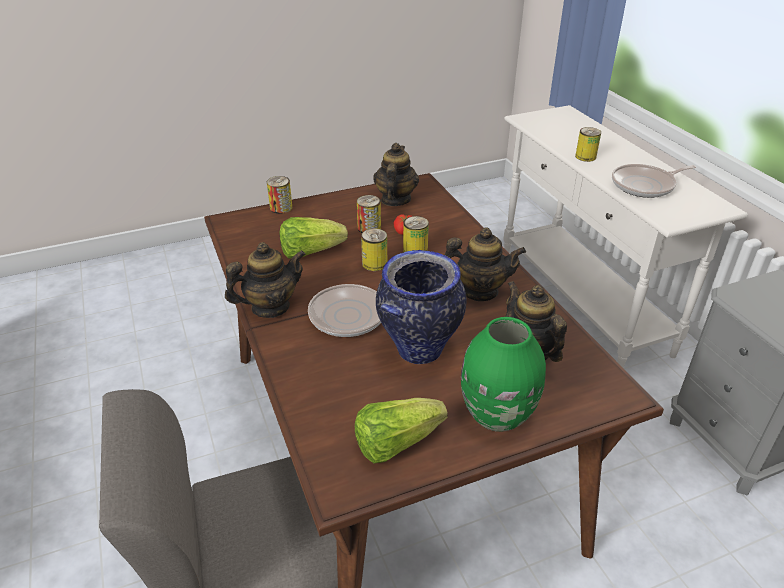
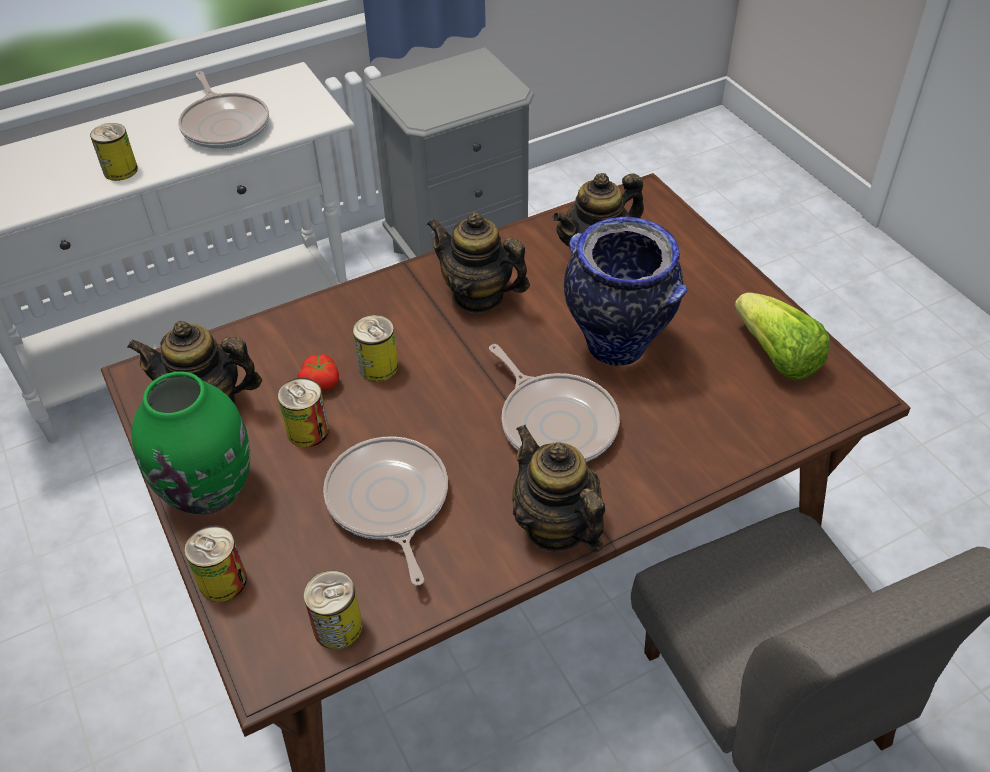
camera: 95 degrees left, 10 degrees up
lettuce [280,217,348,259] -> frying pan [323,436,448,586]
can [361,228,387,271] -> can moved to [304,571,362,649]
teapot [444,228,526,301] -> teapot turned 60 degrees counterclockwise [426,212,530,313]
green vase [461,317,546,432] -> green vase moved to [132,371,251,515]

